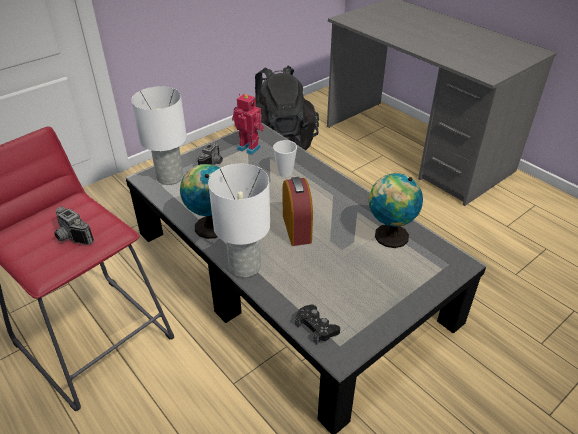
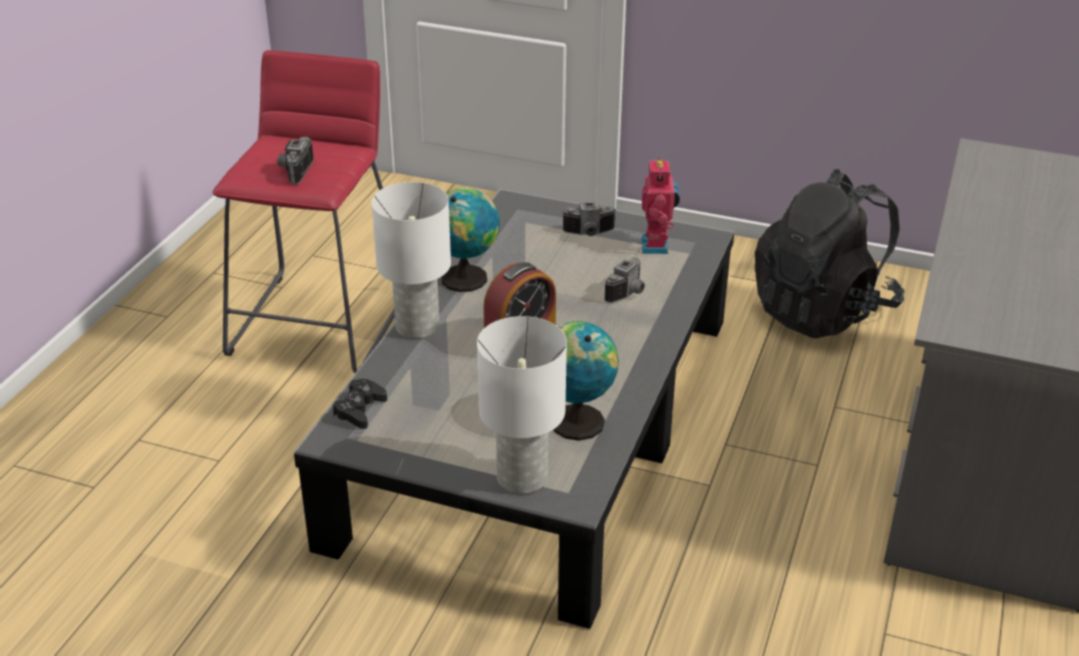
camera: 60 degrees right, 5 degrees down
white table lamp [131,86,187,185] -> white table lamp moved to [477,316,567,494]
cup [273,140,297,177] -> camera [604,258,645,303]

